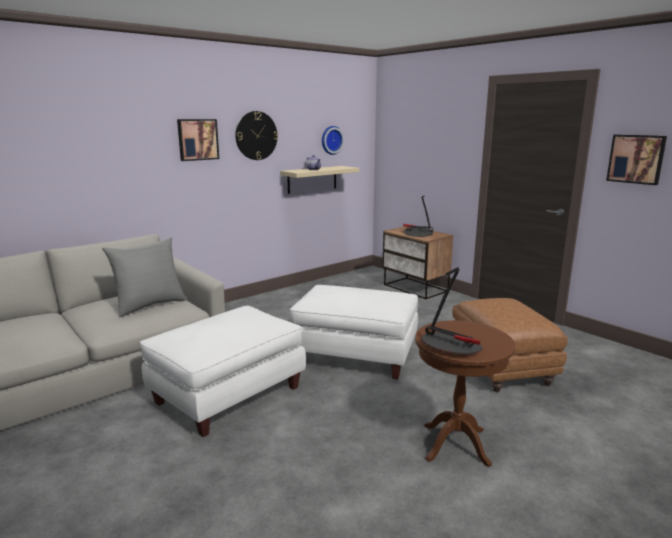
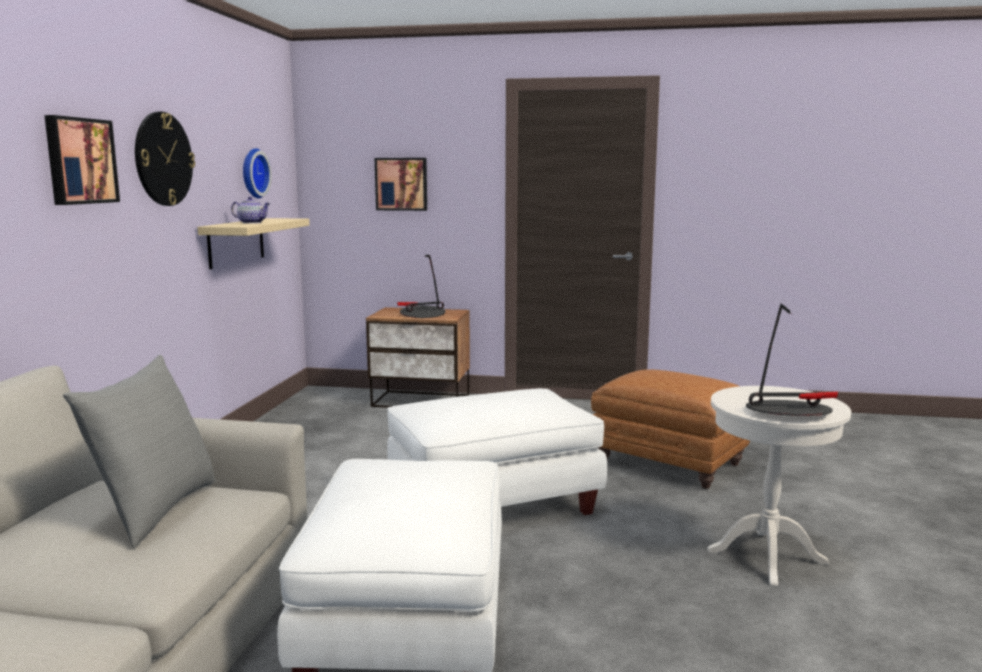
camera: 40 degrees left, 5 degrees down
brown side table [415,320,515,467] -> white side table [707,386,851,587]
picture [606,135,667,185] -> picture moved to [375,158,427,211]

